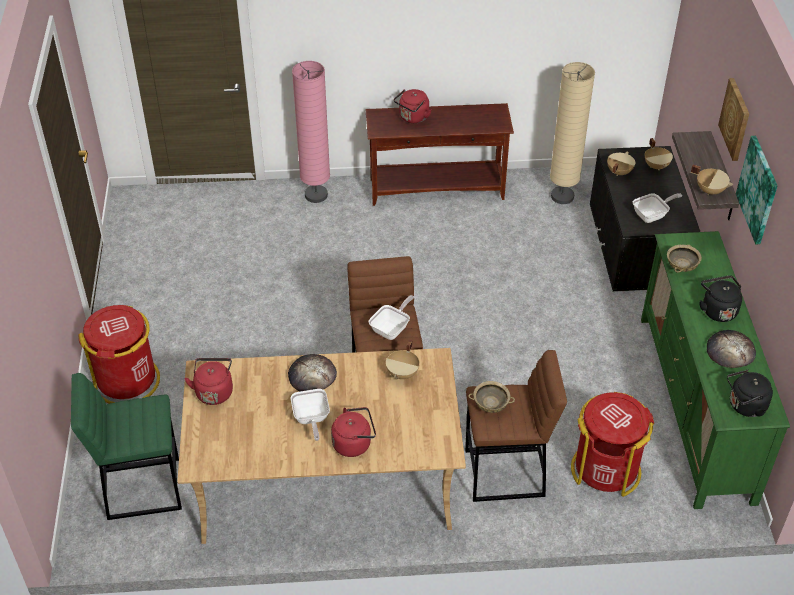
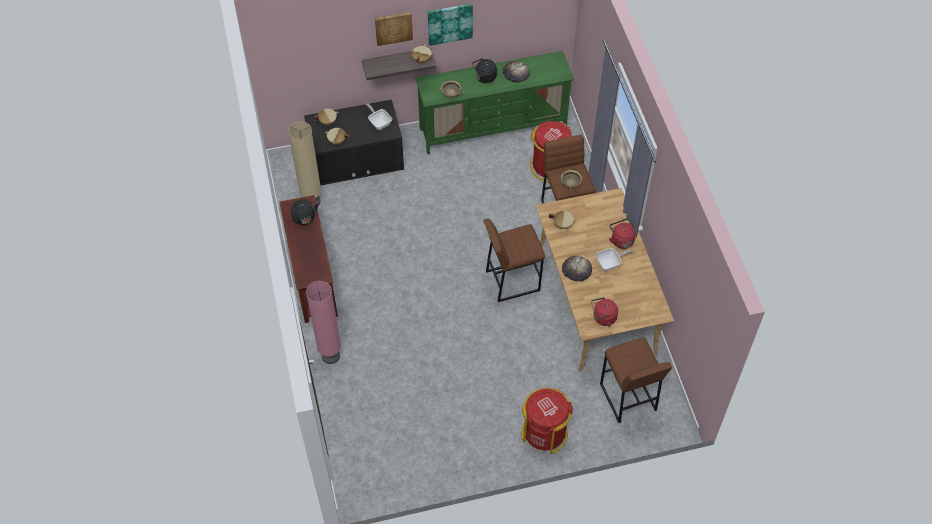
camera: 100 degrees left, 10 degrees up
green stool [71,373,182,520] -> brown stool [600,338,672,423]
frying pan [369,295,414,340] -> none
red kettle [394,89,431,123] -> none
black kettle [727,369,773,417] -> black kettle moved to [291,199,318,225]

